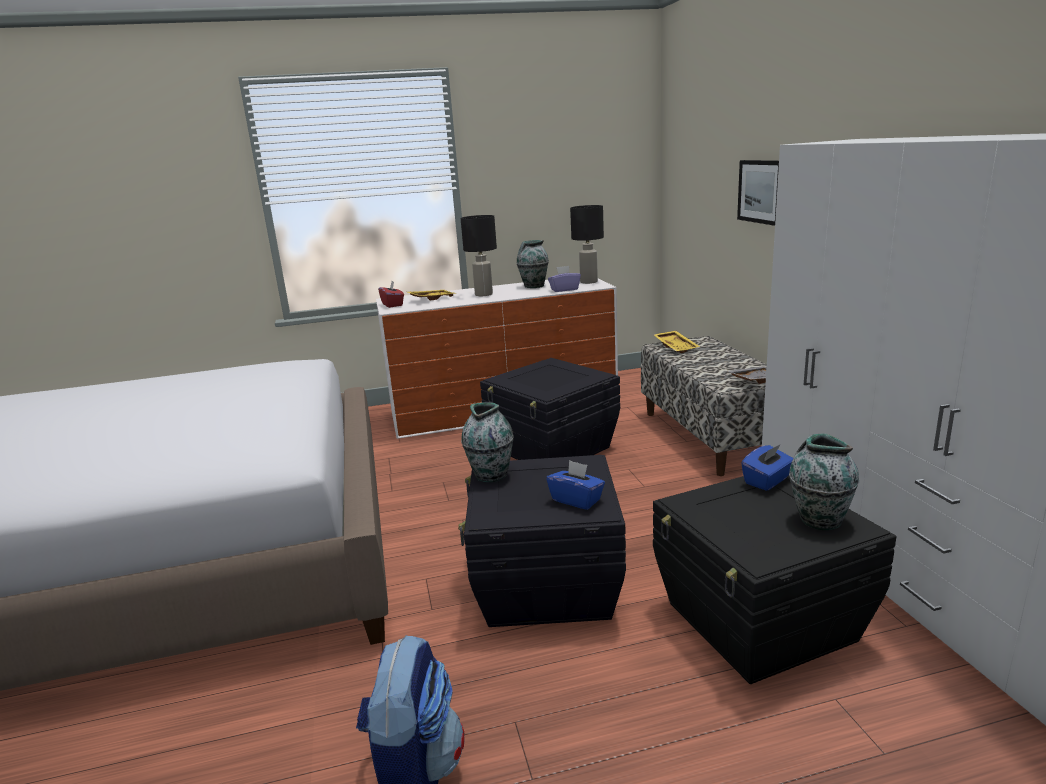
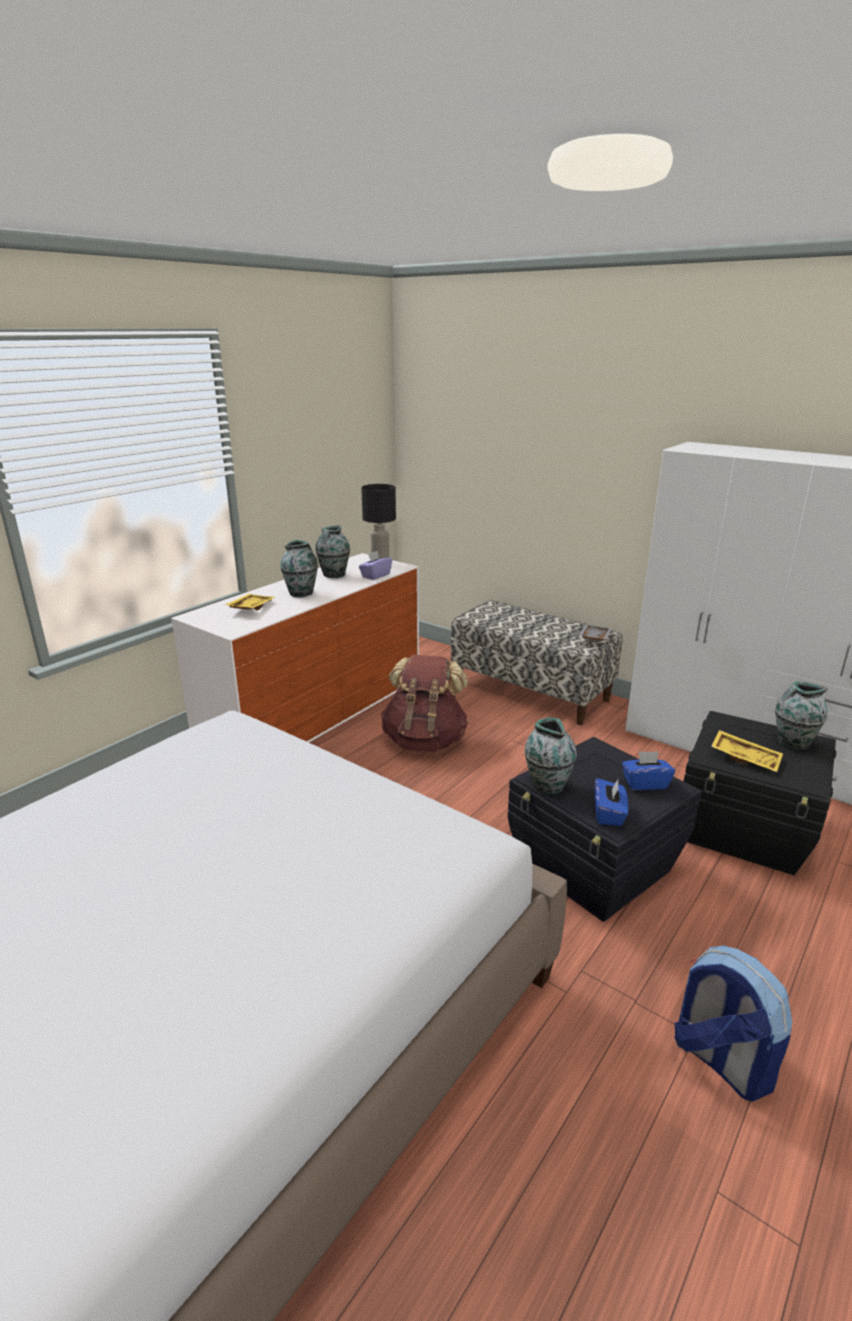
camera: 40 degrees left, 5 degrees up
red tissue box [378,281,404,308] -> none
black table lamp [461,215,497,296] -> vase [280,540,318,597]
black storage box [480,358,620,460] -> brown backpack [381,655,469,752]
yellow tray [654,331,700,353] -> yellow tray moved to [711,730,783,772]
picture [737,160,779,226] -> none
blue tissue box [741,444,793,491] -> blue tissue box moved to [595,778,629,826]

